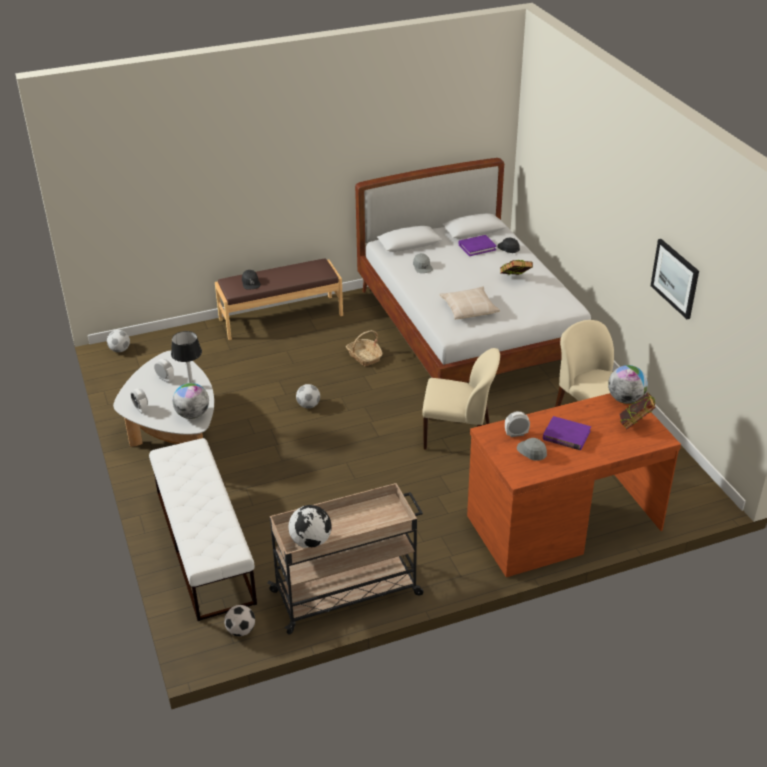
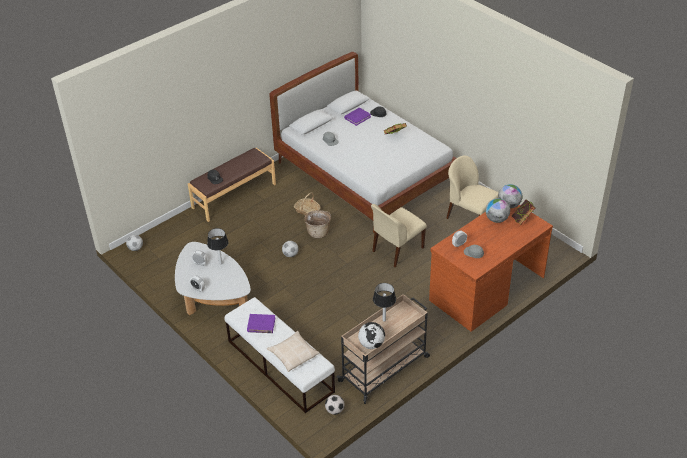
camera: 20 degrees left, 5 degrees up
globe [173,383,209,419] -> globe moved to [485,198,510,223]
beige chair [422,348,500,450] -> beige chair turned 150 degrees clockwise [371,204,427,267]
beige pillow [439,286,500,320] -> beige pillow moved to [267,331,320,372]
purple book [543,416,591,450] -> purple book moved to [247,314,275,333]
picture [651,239,699,319] -> none
none -> basket [304,210,331,238]
none -> table lamp [373,283,396,322]

